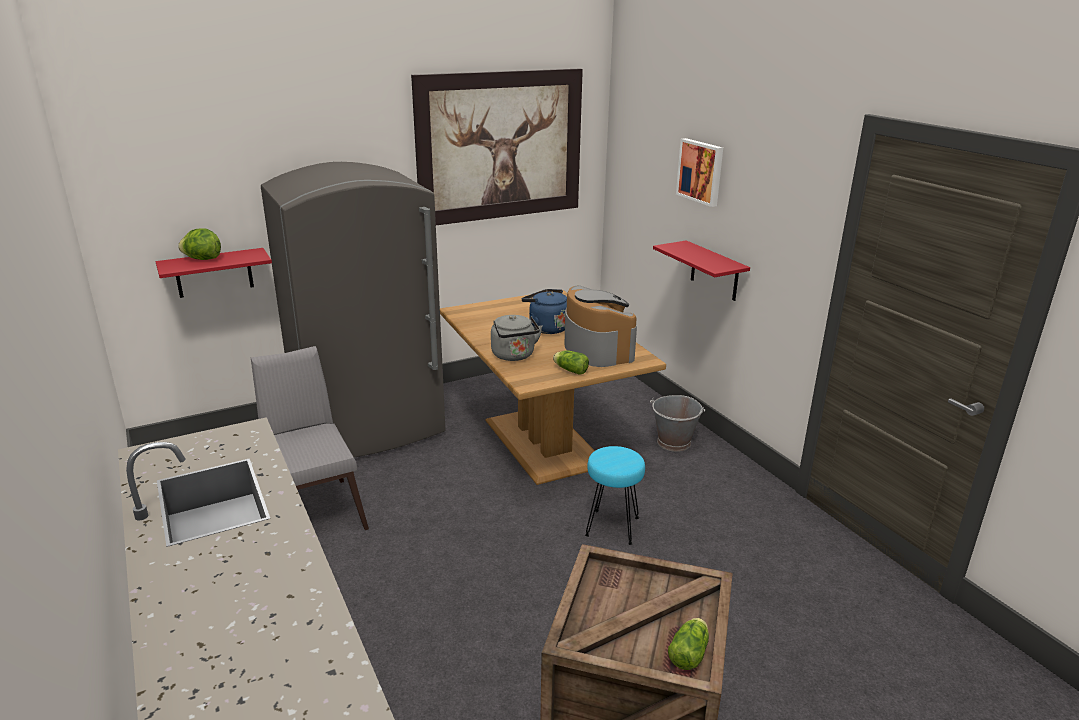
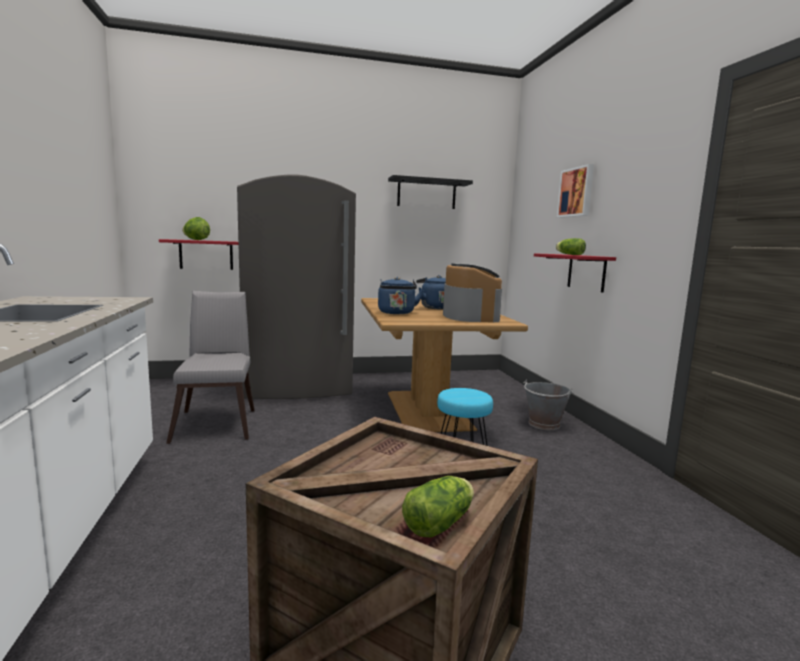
camera: 15 degrees right, 15 degrees down
picture [411,69,583,225] -> black shelf [388,175,473,209]
grey kettle [491,315,543,361] -> blue kettle [378,277,423,314]
lettuce [553,350,589,375] -> lettuce moved to [556,238,586,255]

